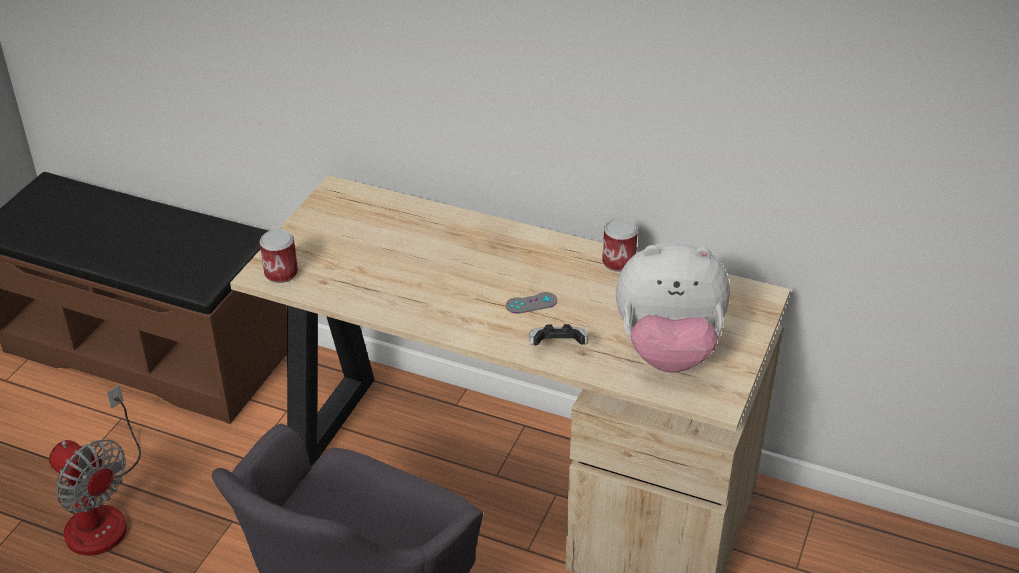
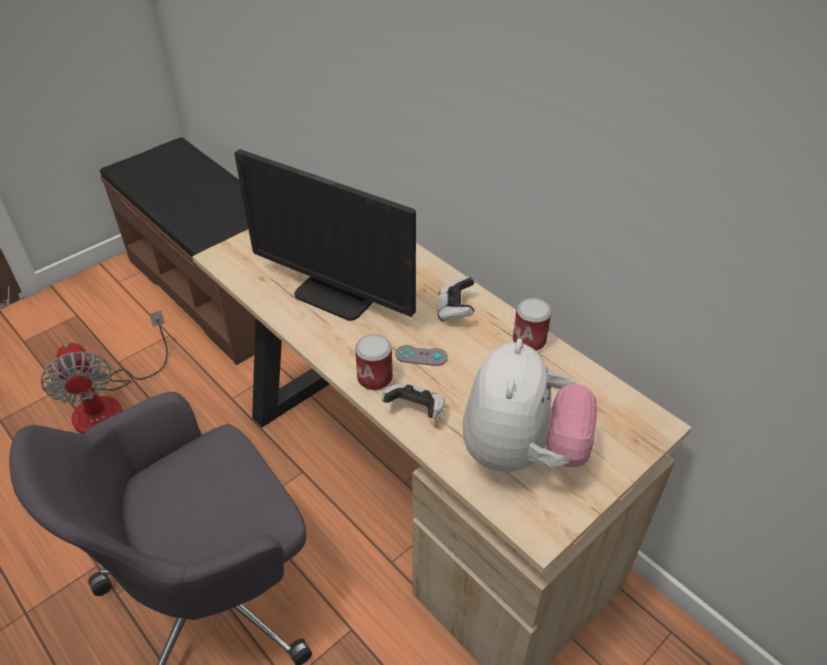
camera: 25 degrees right, 5 degrees up
can [259,229,298,283] -> can moved to [355,334,393,391]
plush toy [616,242,730,373] -> plush toy turned 105 degrees counterclockwise [463,339,597,472]
none -> monitor [234,149,416,321]
none -> game controller [438,276,474,322]

